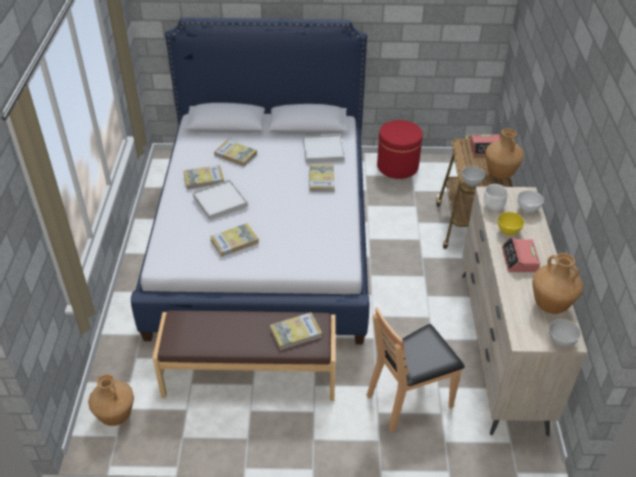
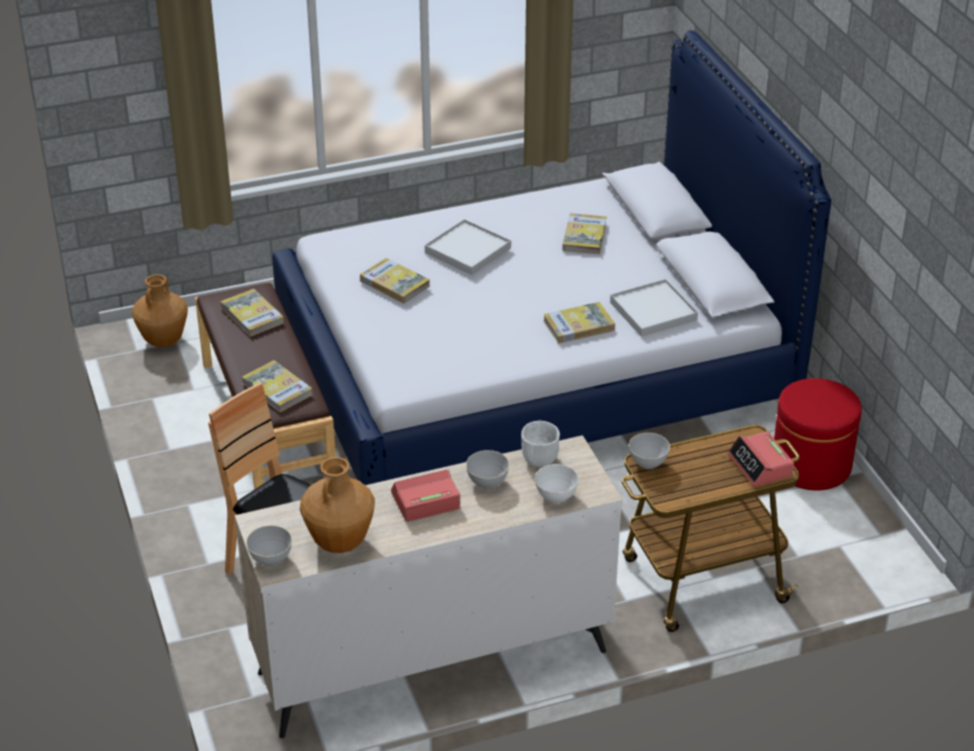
camera: 70 degrees right, 5 degrees down
book [183,165,224,189] -> book moved to [220,289,284,337]
brown vase [485,128,524,179] -> none
yellow bowl [498,212,525,235] -> grey bowl [466,450,509,489]

